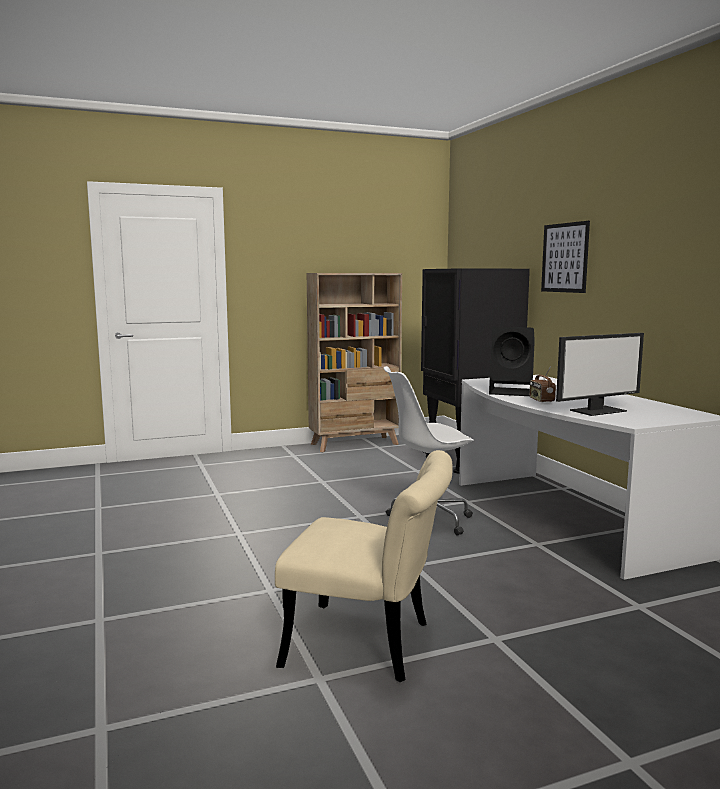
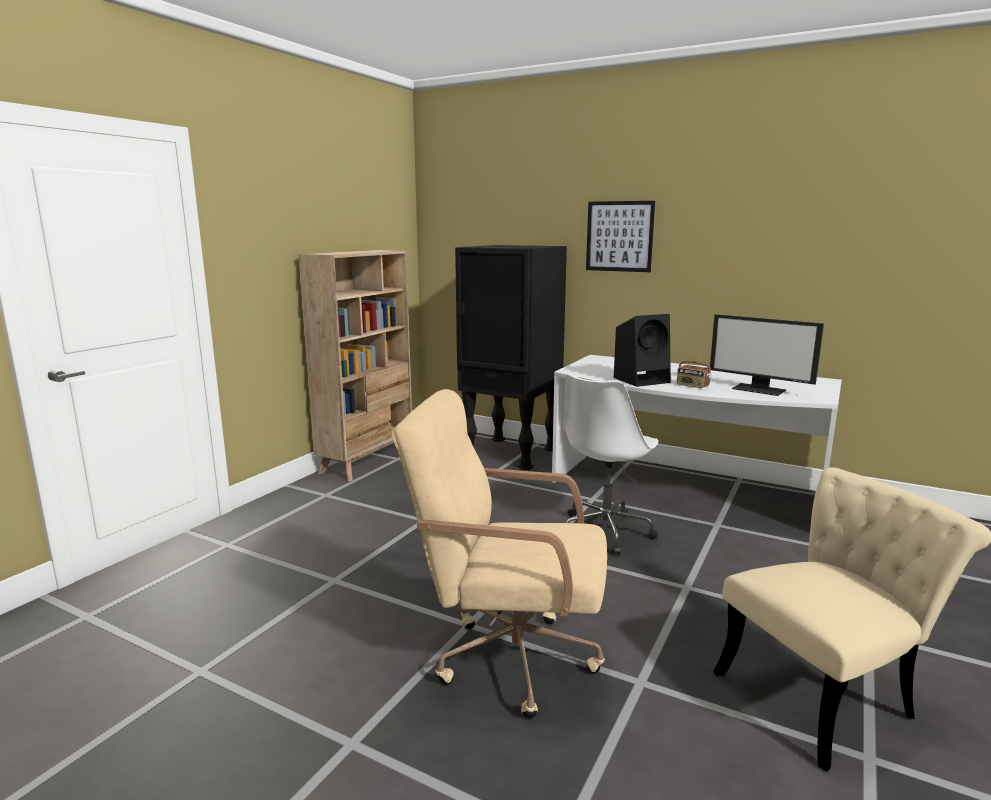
camera: 40 degrees left, 5 degrees up
monitor [556,333,644,416] -> monitor turned 105 degrees clockwise [710,314,824,396]
none -> beige office chair [392,389,607,719]

